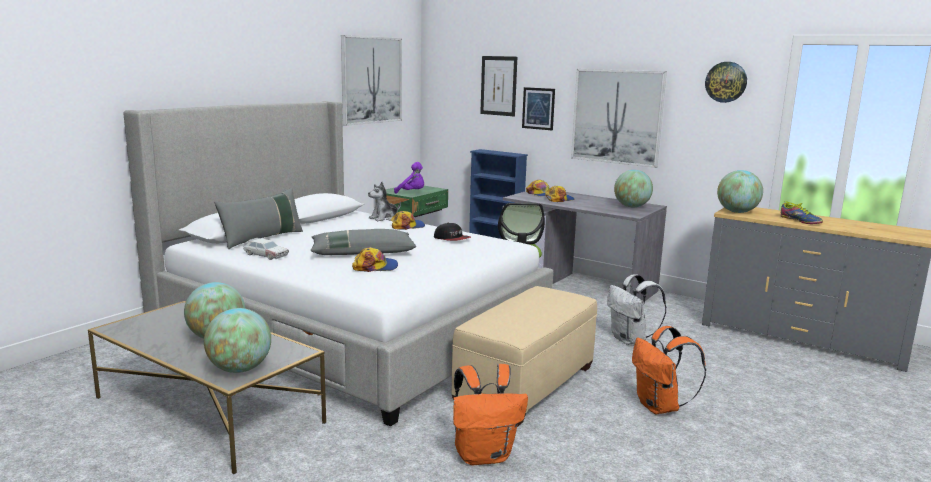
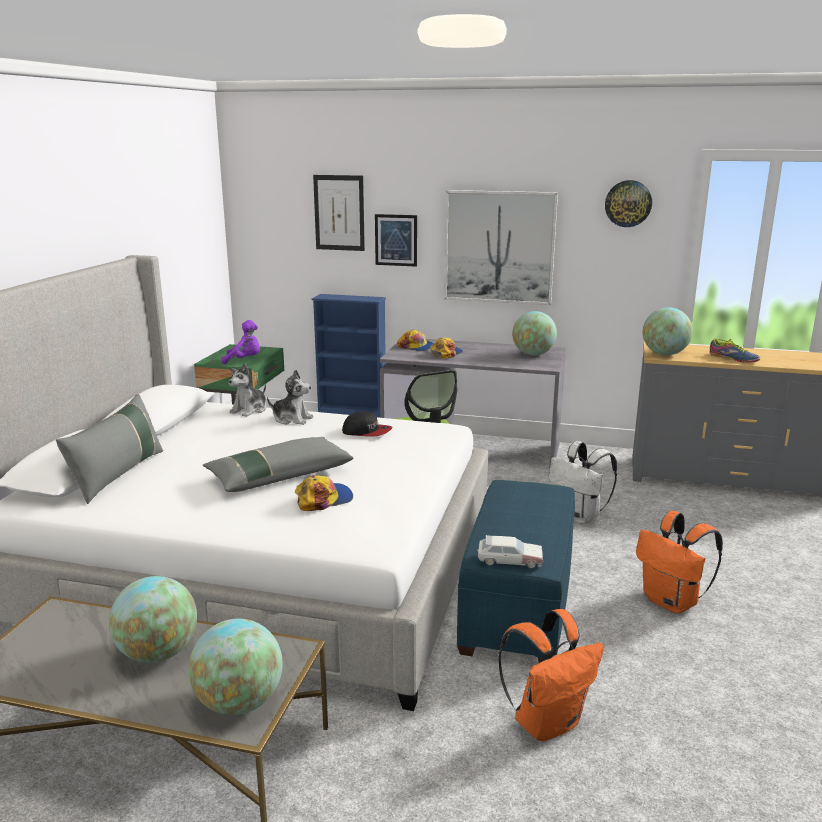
camera: 20 degrees left, 5 degrees up
toy car [244,238,289,260] -> toy car moved to [477,535,543,569]
picture [341,35,402,126] -> none
cap [391,211,425,230] -> plush toy [267,369,313,425]
beige ottoman [452,286,597,427] -> blue ottoman [457,480,575,663]

